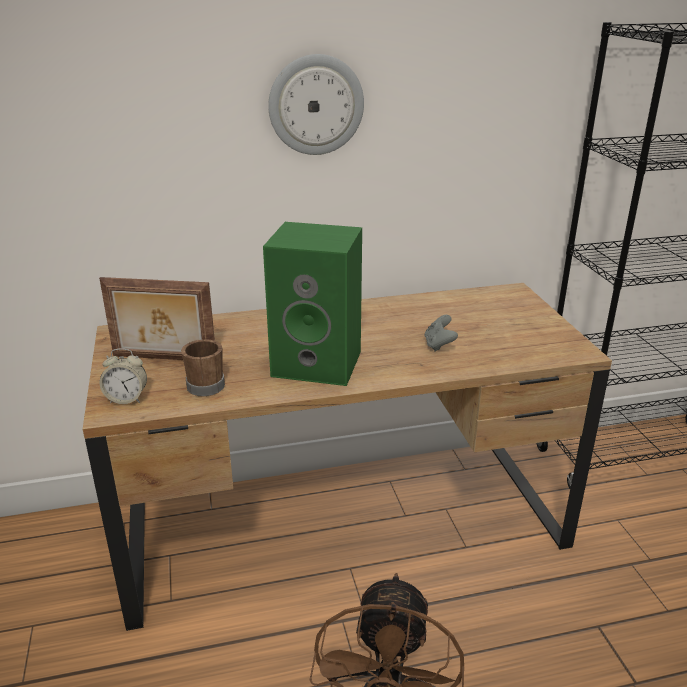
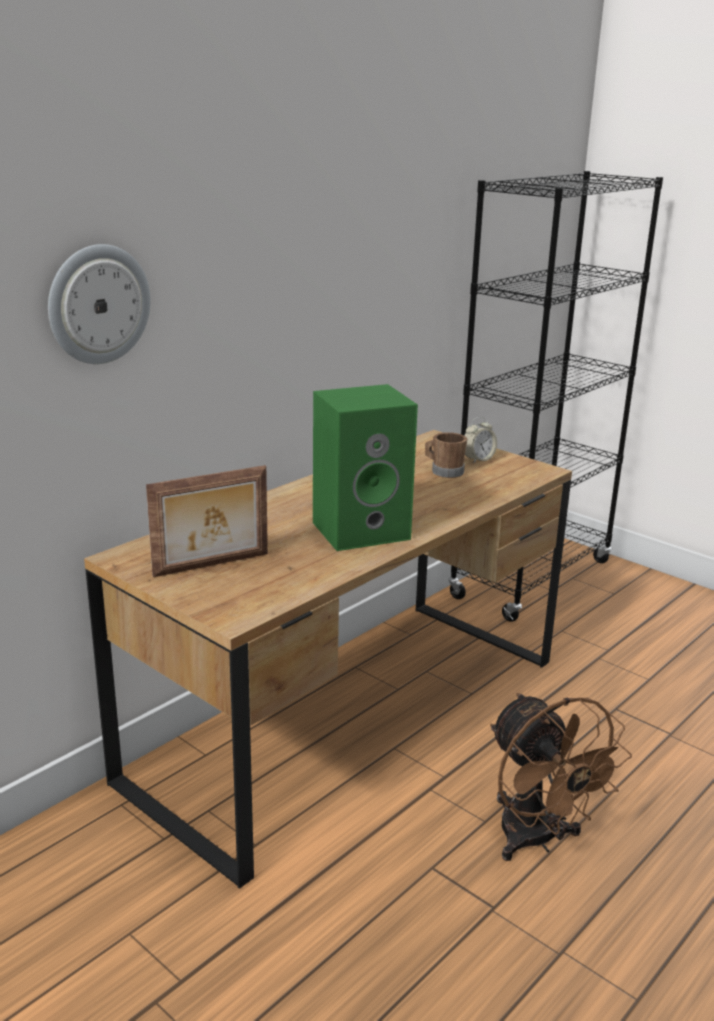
camera: 35 degrees left, 5 degrees down
alarm clock [100,348,147,404] -> alarm clock moved to [464,417,497,463]
brown mug [181,339,225,396] -> brown mug moved to [425,432,467,478]
wall clock [268,54,364,155] -> wall clock moved to [48,244,151,364]
grey game controller [424,315,458,352] -> none

